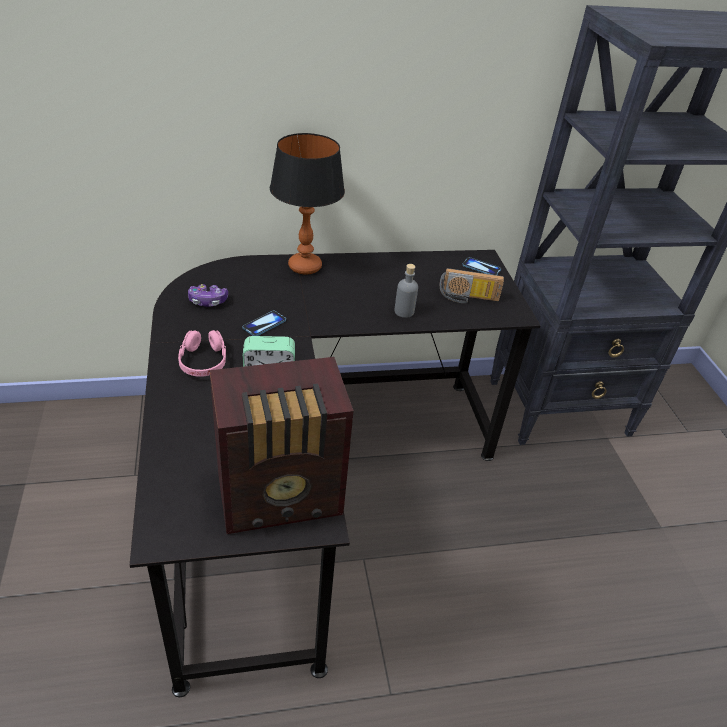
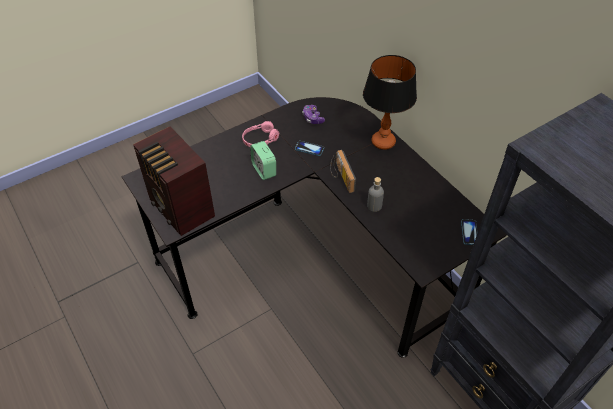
camera: 70 degrees right, 10 degrees up
radio [440,268,504,303] -> radio moved to [331,150,356,193]

